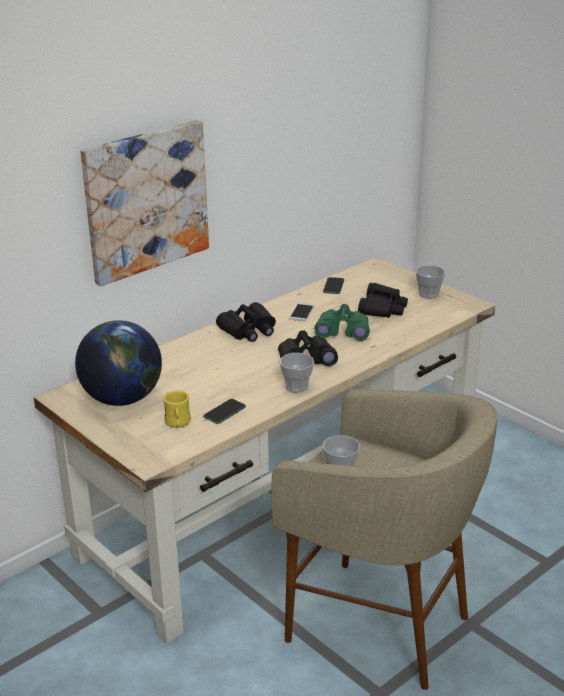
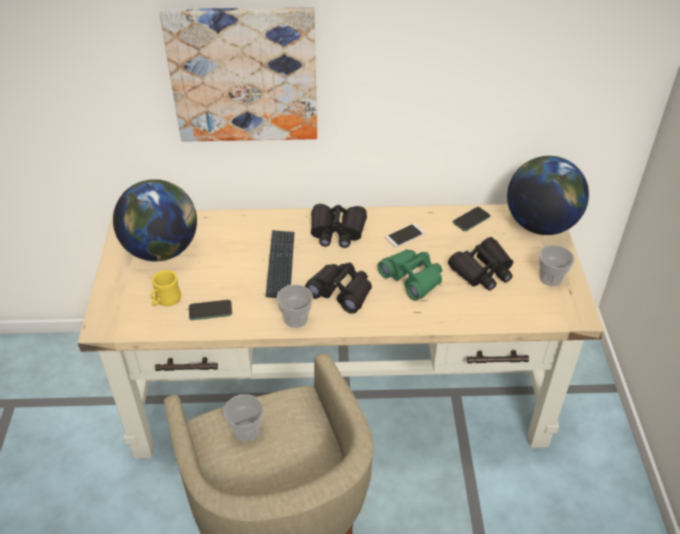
camera: 40 degrees right, 15 degrees up
none -> keyboard [265,230,294,298]
none -> globe [507,156,589,235]

